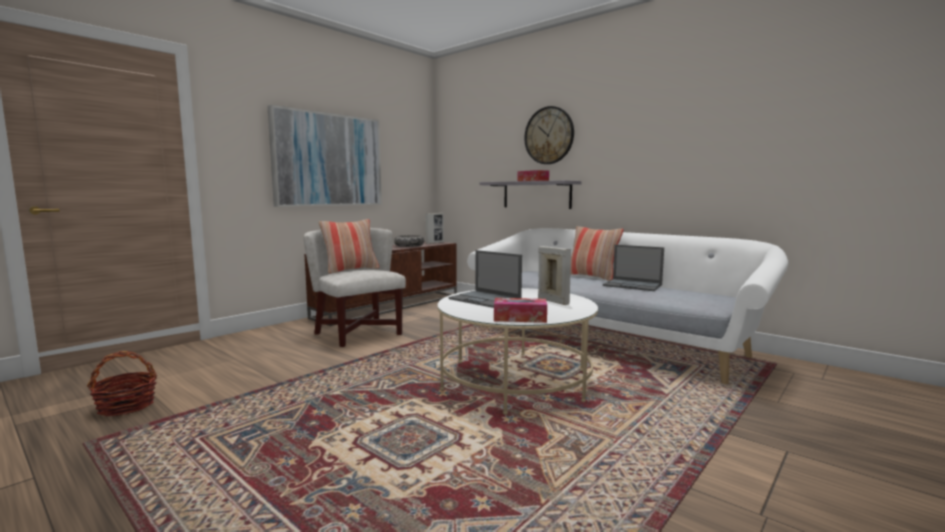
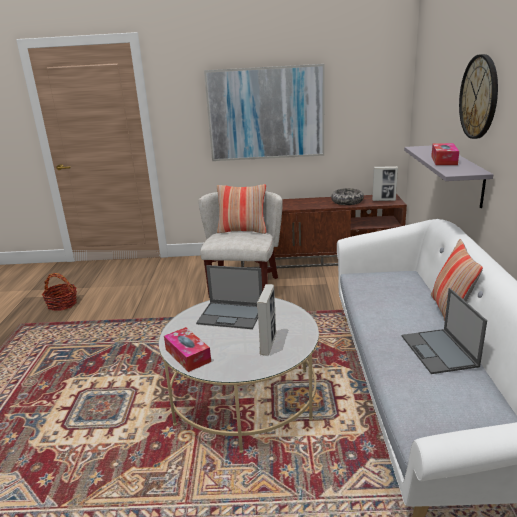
camera: 50 degrees right, 15 degrees up
laptop [449,250,522,308] -> laptop turned 75 degrees counterclockwise [196,265,262,329]

